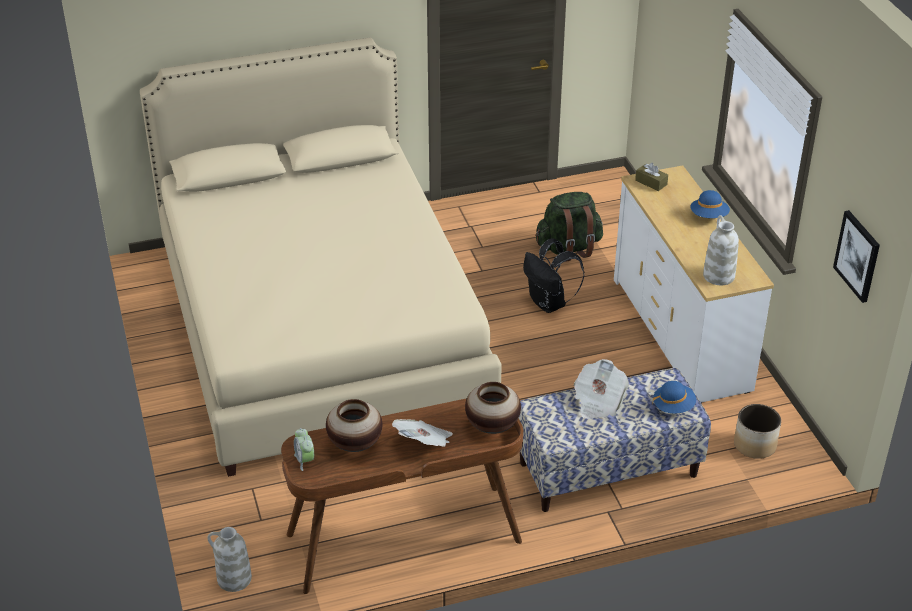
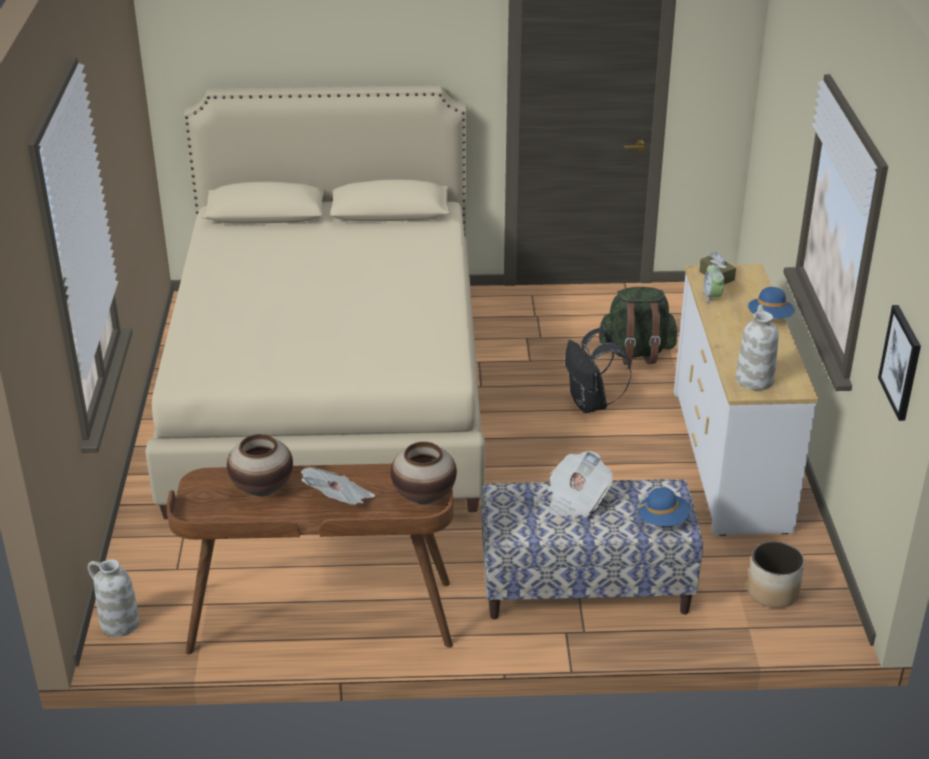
camera: 15 degrees right, 5 degrees down
alarm clock [294,428,314,471] -> alarm clock moved to [702,264,724,305]

